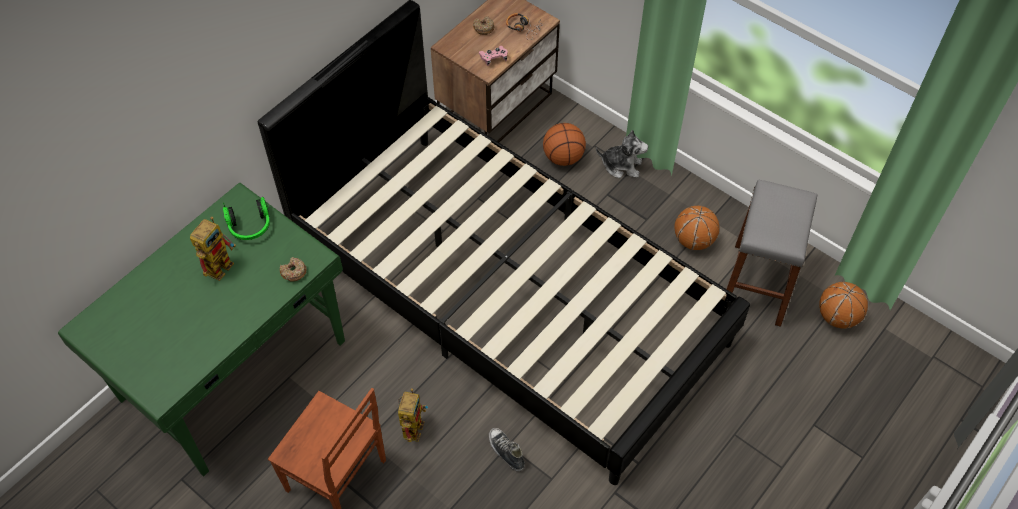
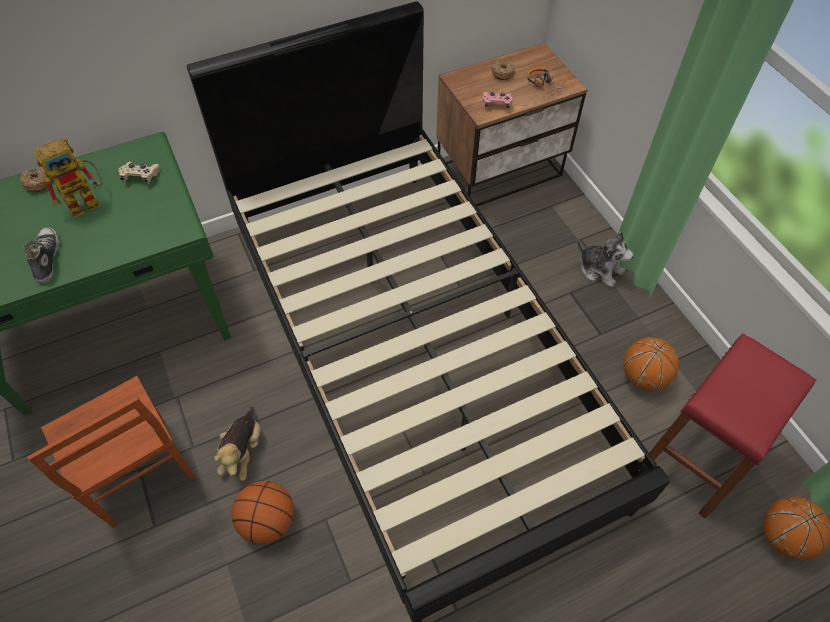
camera: 25 degrees right, 0 degrees up
headphones [223,197,270,240] -> beige game controller [119,162,160,184]
donut [280,257,307,282] -> donut moved to [20,167,48,192]
toy robot [398,388,428,442] -> plush toy [214,407,261,481]
shoe [489,428,525,472] -> shoe moved to [24,227,60,283]
basketball [543,123,586,166] -> basketball moved to [231,481,294,544]
grey stool [727,179,818,327] -> red stool [649,334,816,518]

